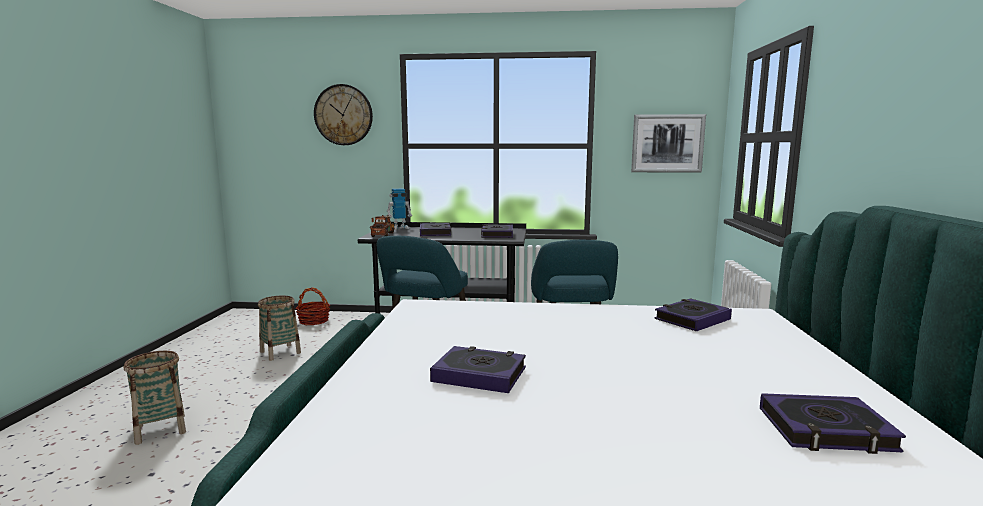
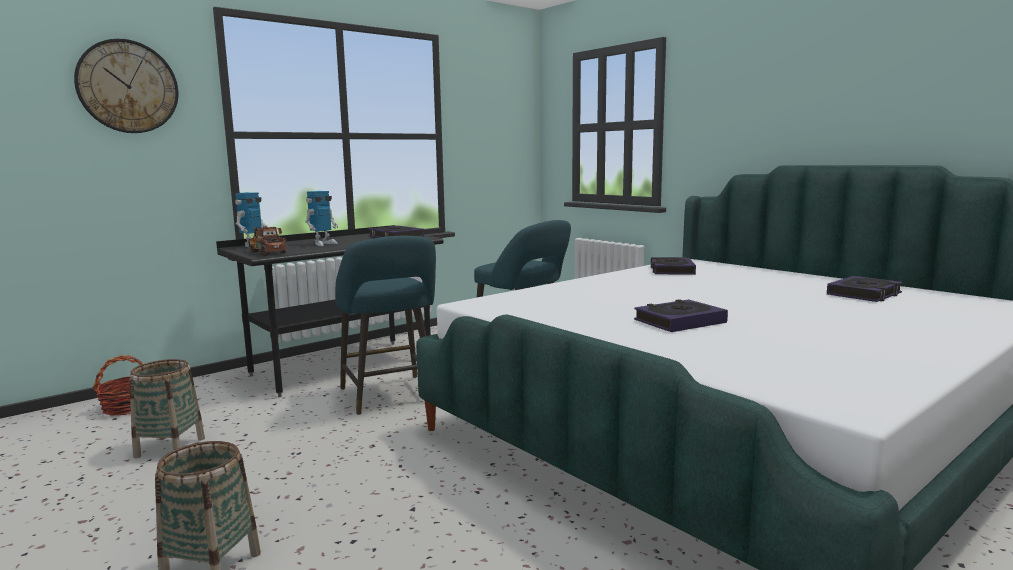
camera: 45 degrees left, 0 degrees up
book [420,223,451,236] -> toy robot [305,191,338,246]
picture [631,114,706,173] -> none

